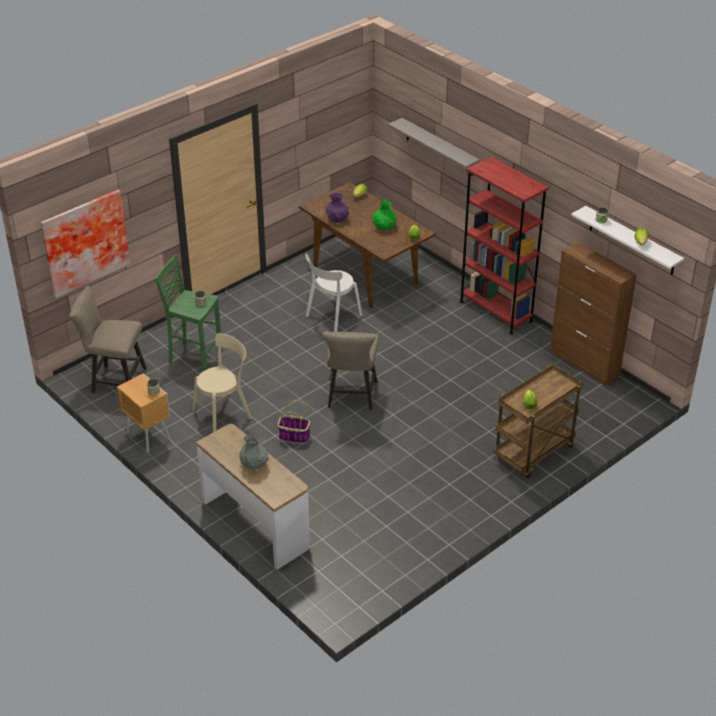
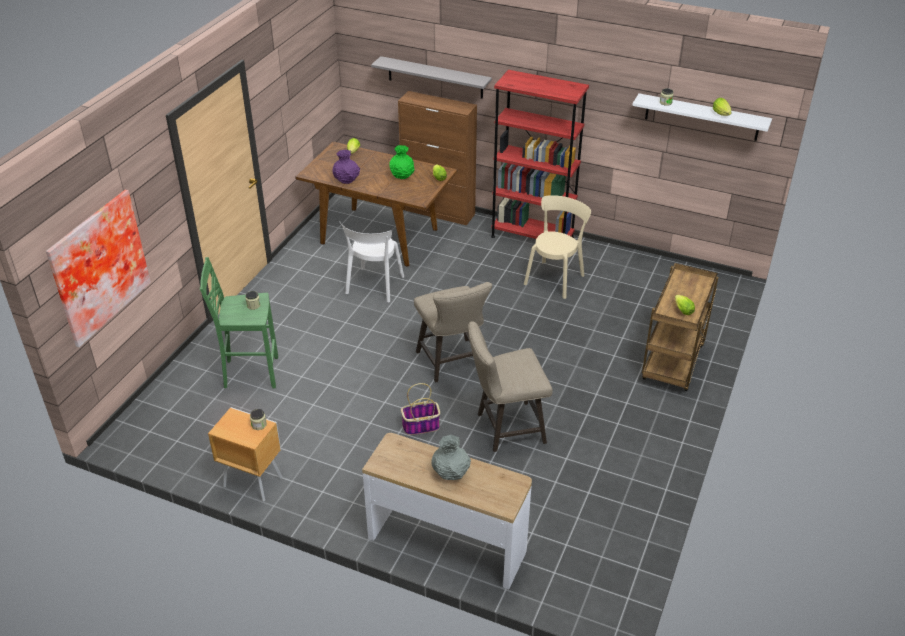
camera: 25 degrees left, 0 degrees up
beige stool [70,286,147,393] -> beige stool moved to [468,322,553,452]
beige chair [192,333,252,432] -> beige chair moved to [524,195,591,299]
brown cabinet [550,242,637,385] -> brown cabinet moved to [398,91,477,226]

